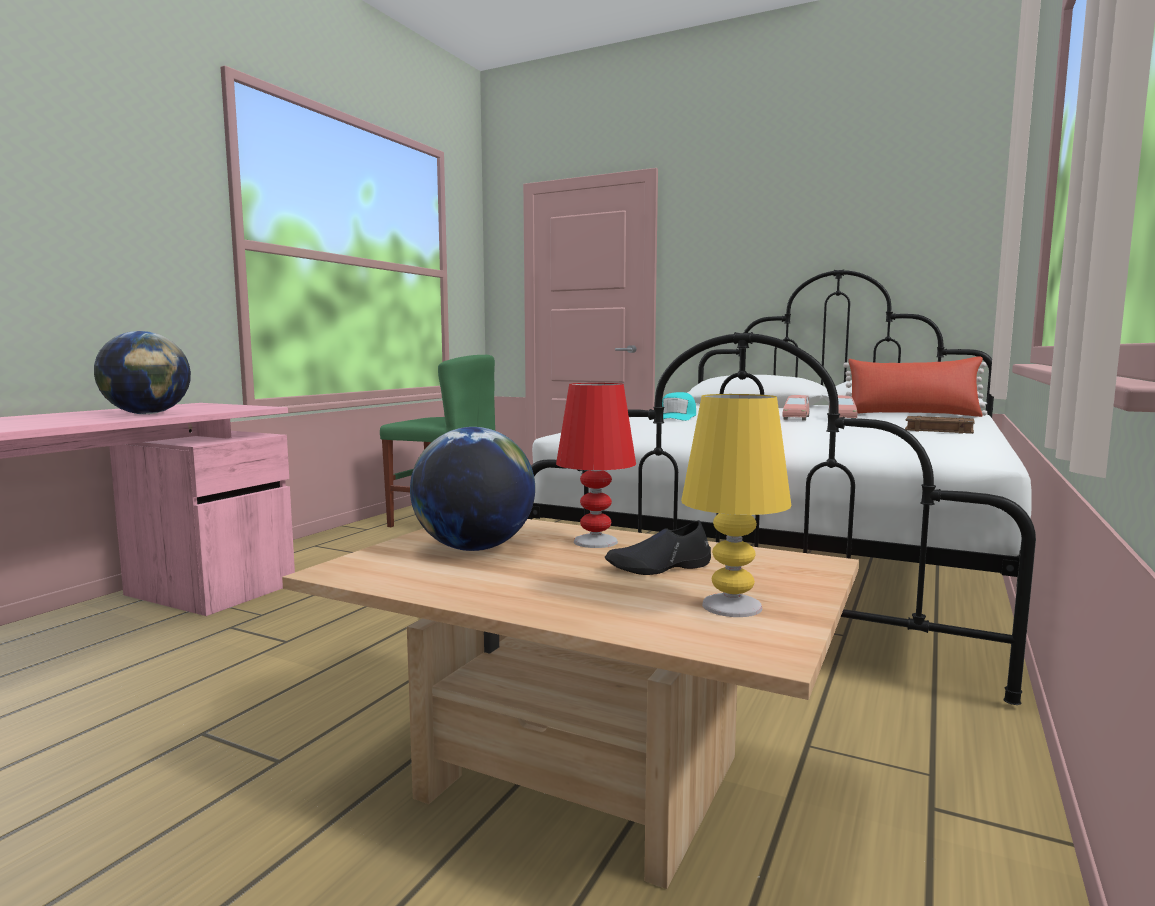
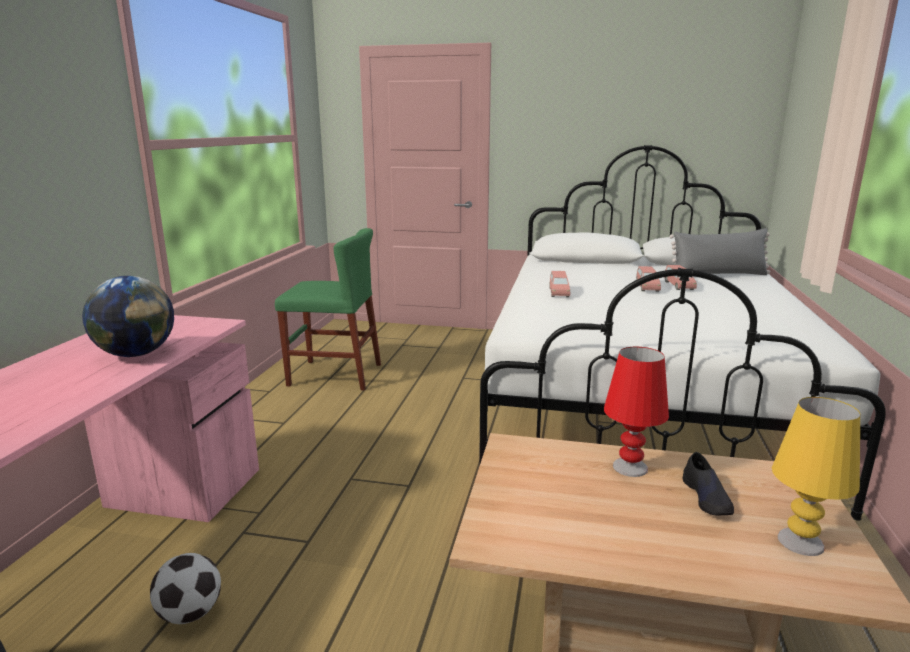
camera: 15 degrees left, 10 degrees up
globe [410,427,535,551] -> none
black shoe [605,520,711,575] -> black shoe turned 60 degrees counterclockwise [683,452,734,515]
turquoise cap [662,392,696,421] -> pink toy car [549,271,570,297]
red pillow [843,356,987,417] -> grey pillow [670,228,770,275]
brown book [905,415,975,434] -> none
none -> football [150,553,221,624]

